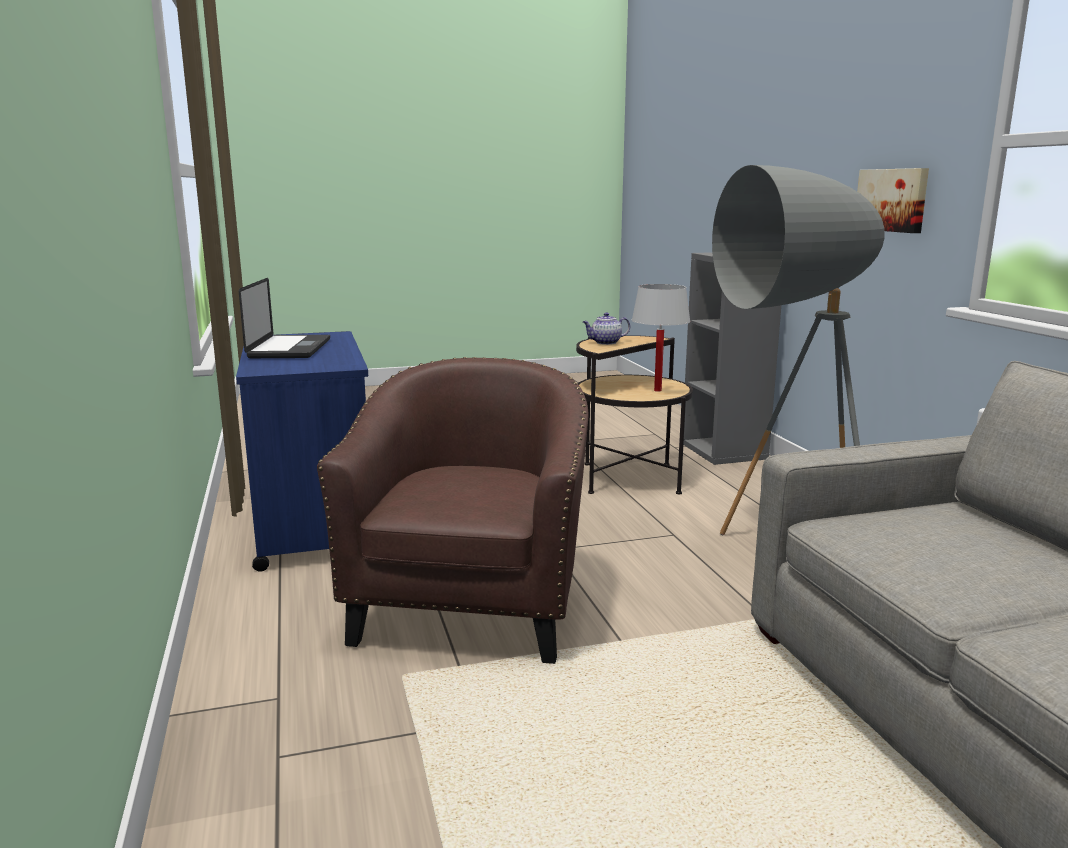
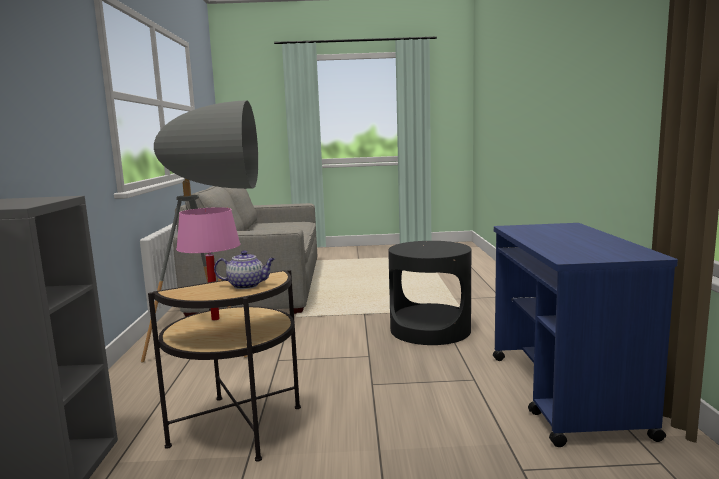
camera: 165 degrees left, 5 degrees down
laptop [239,278,330,358] -> none
brown armchair [317,357,588,664] -> black side table [388,241,471,345]
white table lamp [632,284,691,392] -> pink table lamp [176,207,240,320]
picture [857,168,929,233] -> none

